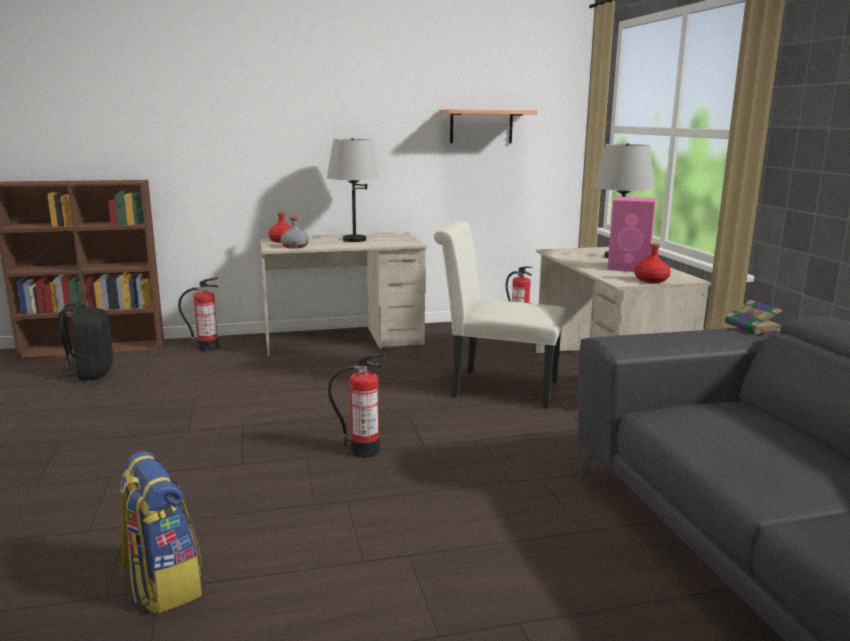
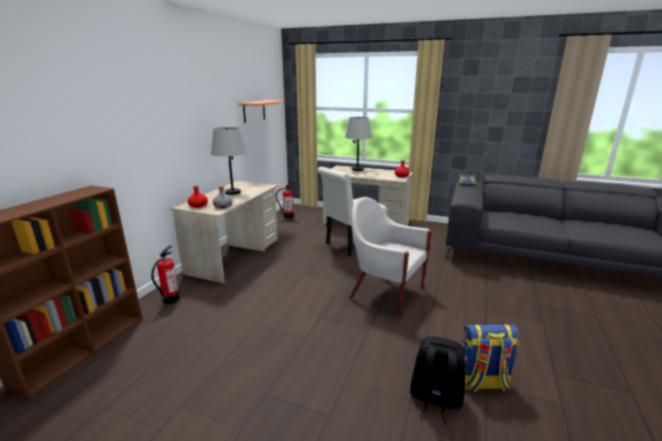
camera: 55 degrees left, 5 degrees up
black backpack [57,304,114,381] -> black backpack moved to [410,336,466,425]
fire extinguisher [328,353,386,458] -> white armchair [349,197,432,317]
pink speaker [607,196,656,272] -> none

